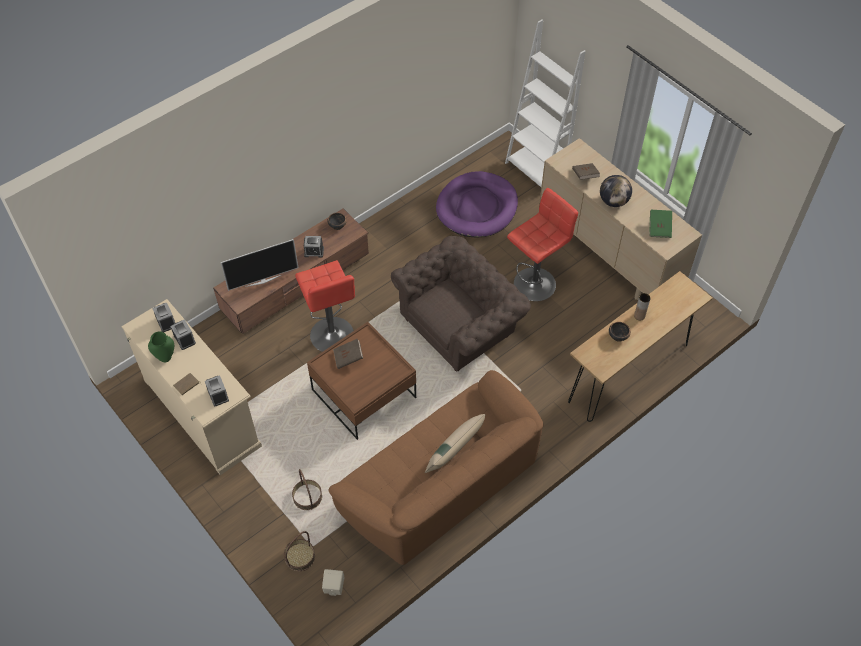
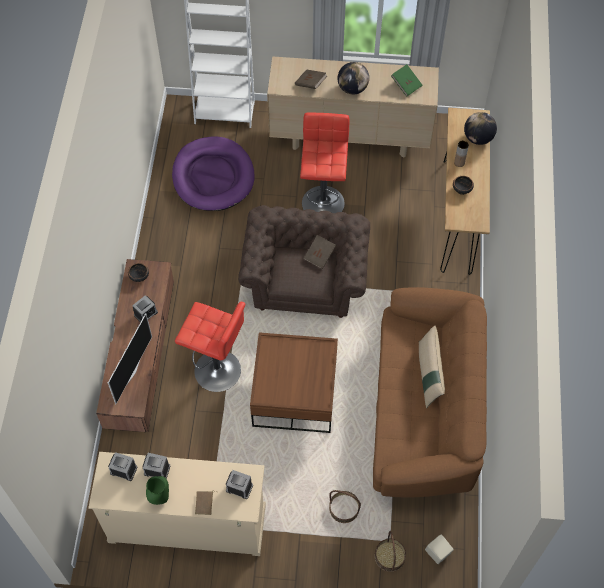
camera: 45 degrees left, 5 degrees up
brown book [333,339,363,369] -> brown book moved to [304,235,336,269]
none -> globe [464,112,497,145]

